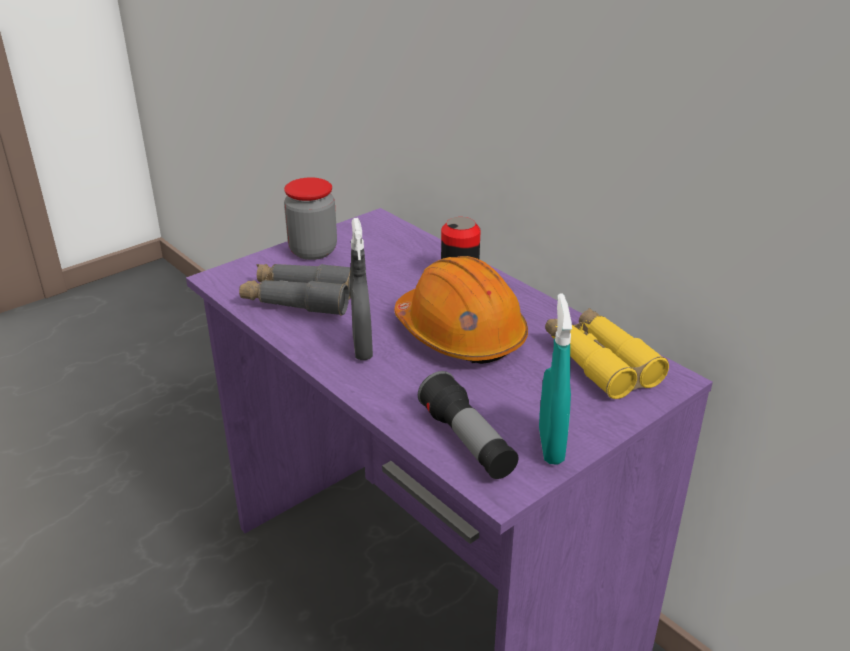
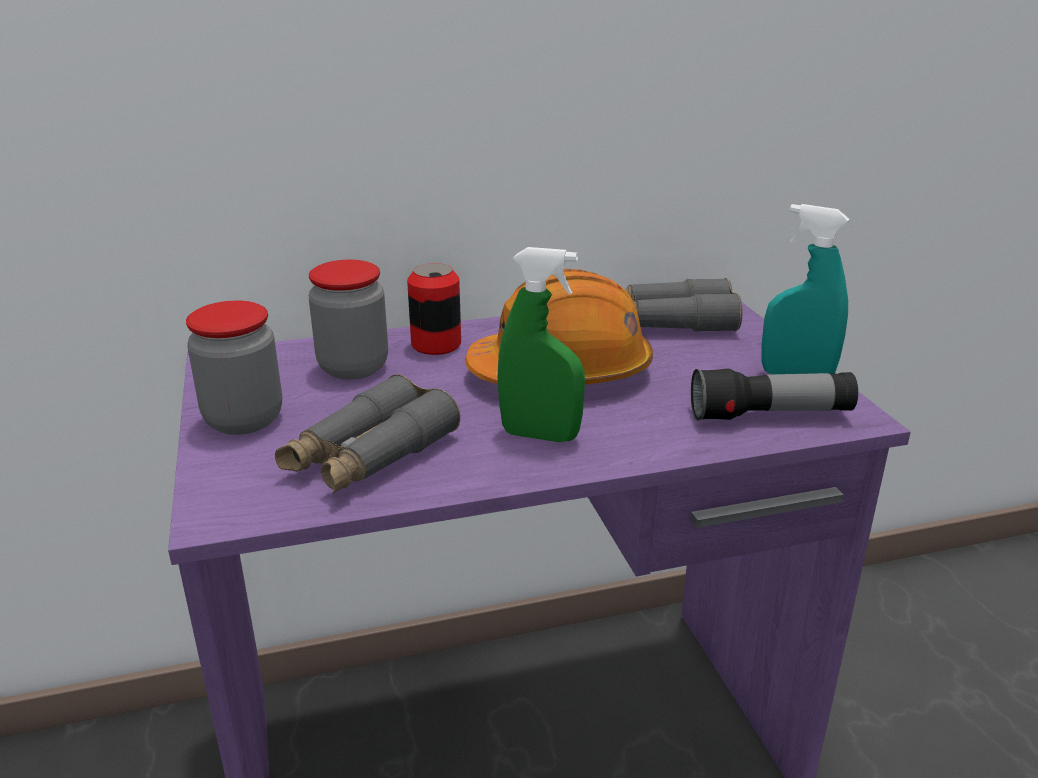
camera: 65 degrees left, 5 degrees down
grey spray bottle [350,218,373,360] -> green spray bottle [498,247,585,442]
yellow binoculars [545,308,669,399] -> grey binoculars [625,278,743,332]
none -> jar [309,260,388,380]

